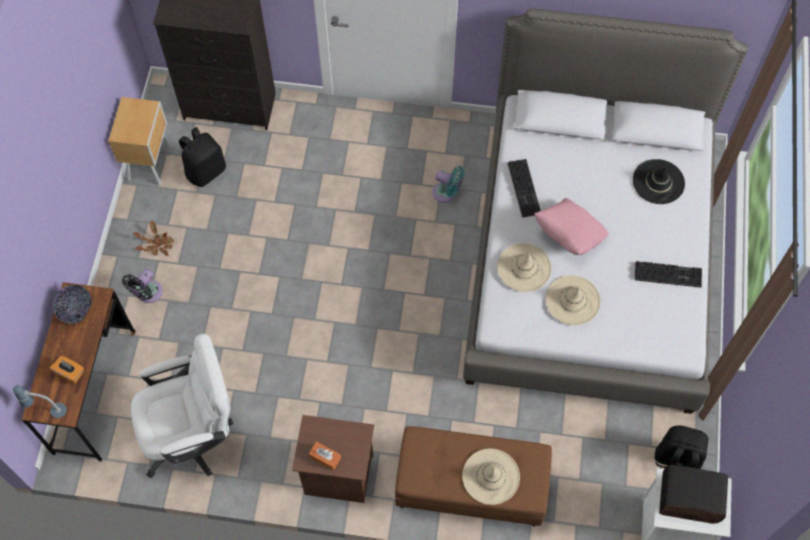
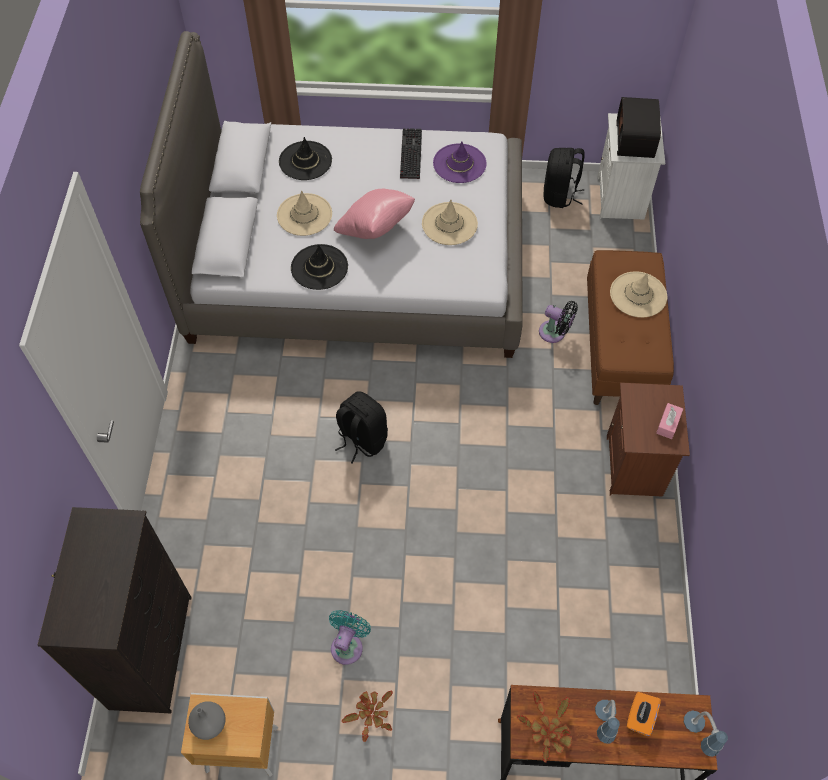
camera: 95 degrees left, 5 degrees down
bowl [53,285,92,324] -> potted plant [517,691,572,762]
black fan [122,269,162,303] -> black fan moved to [539,301,578,343]
white office chair [131,334,233,478] -> none
black backpack [179,127,226,187] -> black backpack moved to [335,391,388,464]
orange tissue box [309,441,341,471] -> pink tissue box [656,403,683,439]
turquoise fan [432,166,465,203] -> turquoise fan moved to [329,610,371,665]
beige hat [497,243,552,292] -> beige hat moved to [277,190,332,236]
keyboard [508,159,541,218] -> black hat [291,244,348,290]
none -> grey vase [188,701,226,740]
none -> purple hat [433,141,486,183]
none -> table lamp [595,700,620,743]

